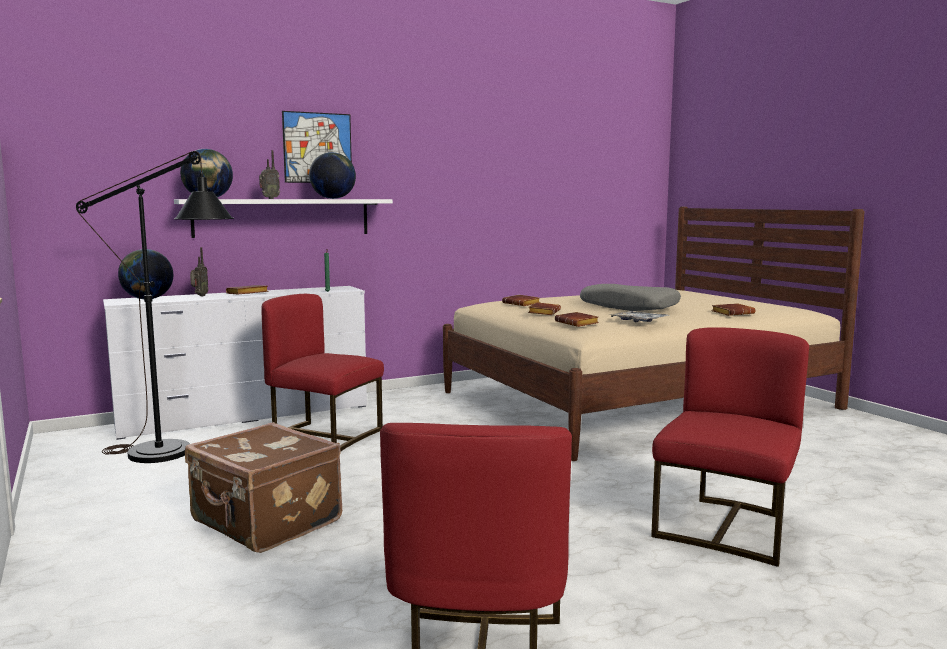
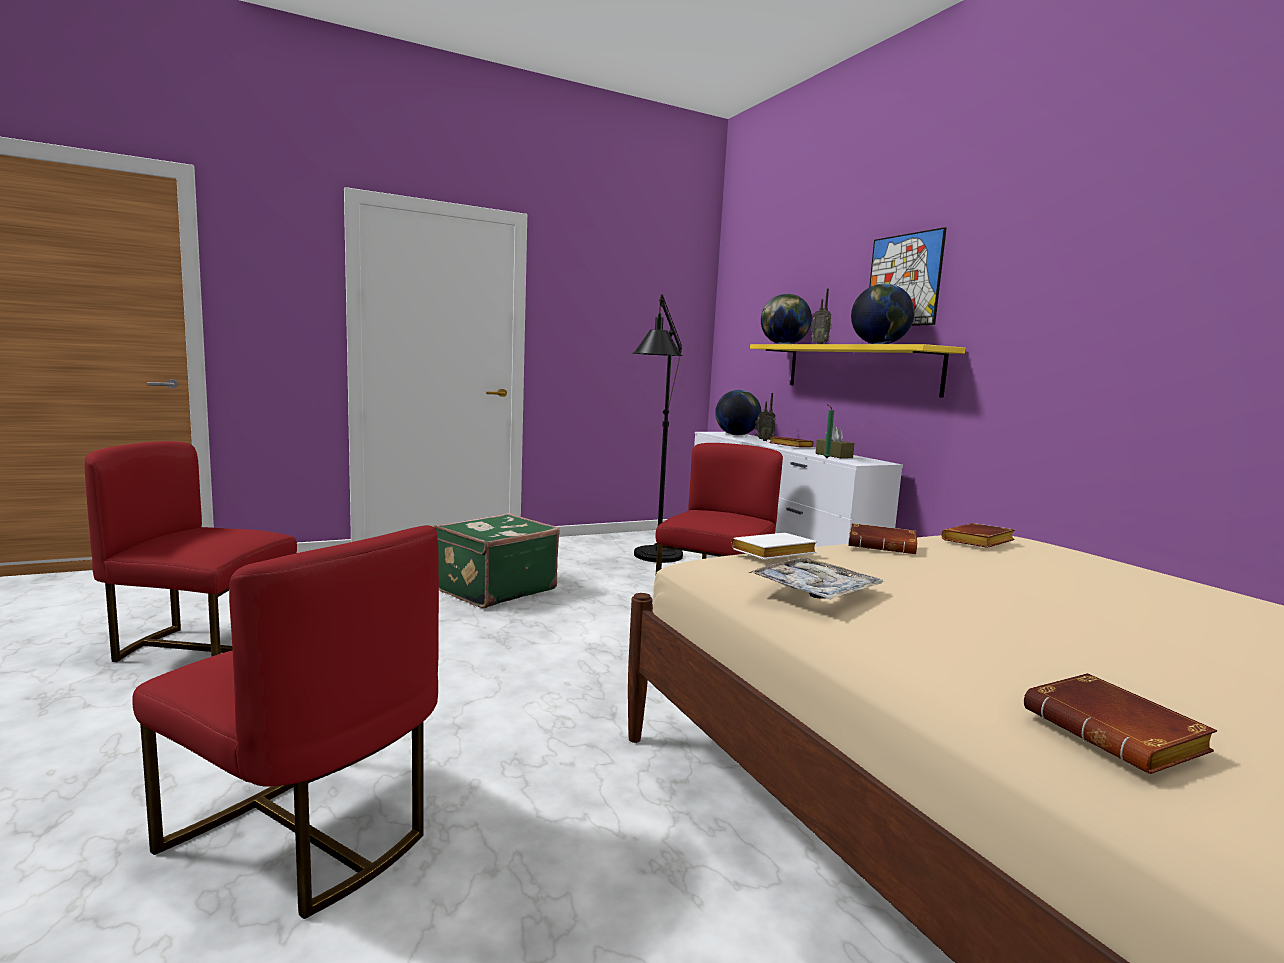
camera: 90 degrees right, 0 degrees up
white shelf [174,199,393,238] -> yellow shelf [750,344,965,398]
brown suitcase [185,422,342,553] -> green suitcase [433,513,560,608]
brown book [555,312,599,327] -> white book [732,533,817,559]
grey pillow [580,284,681,311] -> none
none -> brown tissue box [815,427,855,458]

